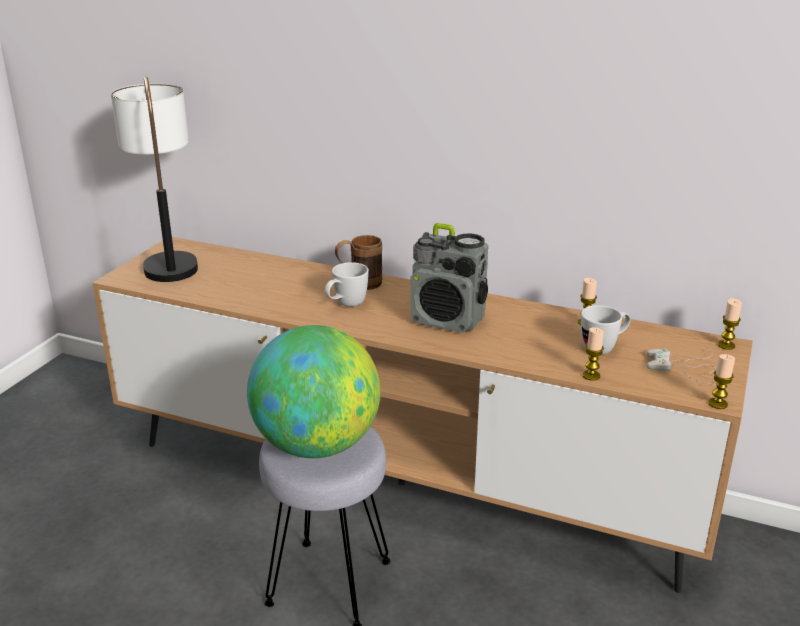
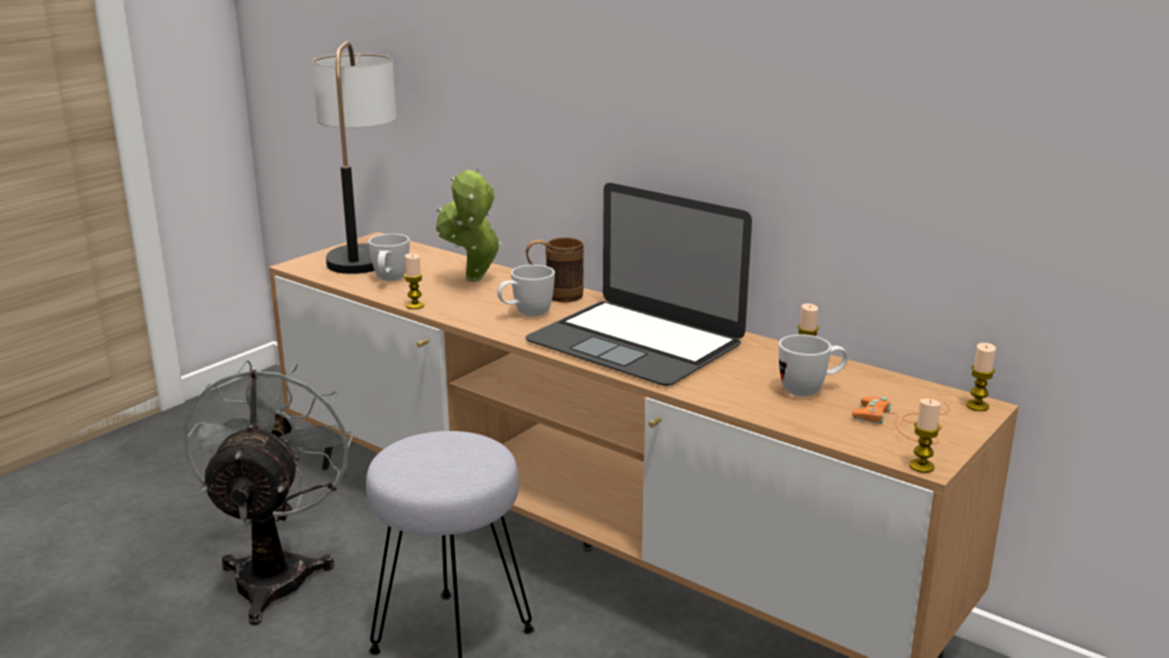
camera: 15 degrees right, 5 degrees down
globe [247,325,380,458] -> none
radio [410,223,488,332] -> laptop [525,183,752,386]
candle [582,327,604,381] -> candle moved to [404,254,424,309]
white game controller [647,346,716,385] -> orange game controller [852,397,950,444]
none -> grey fan [183,360,354,625]
none -> white mug [368,234,410,281]
none -> potted plant [436,168,503,282]

